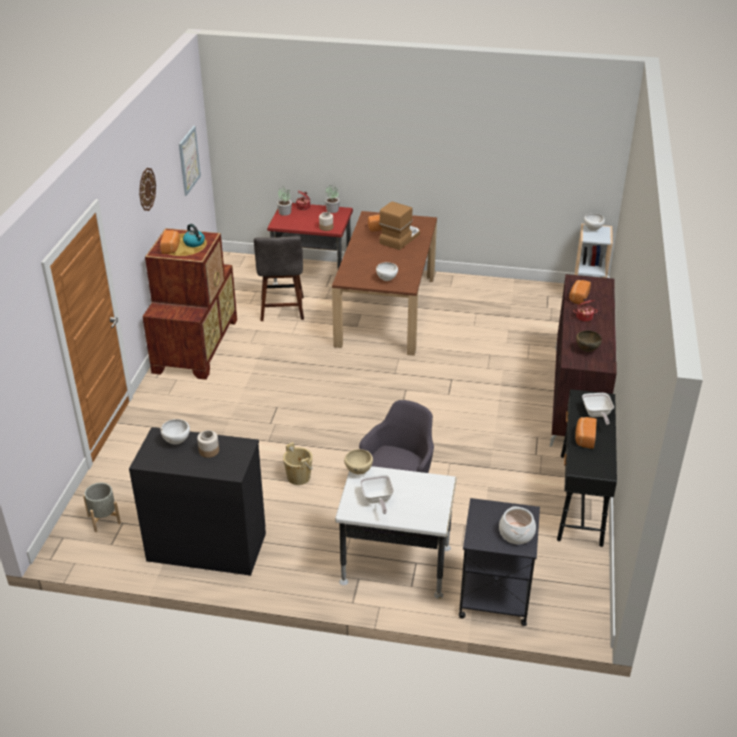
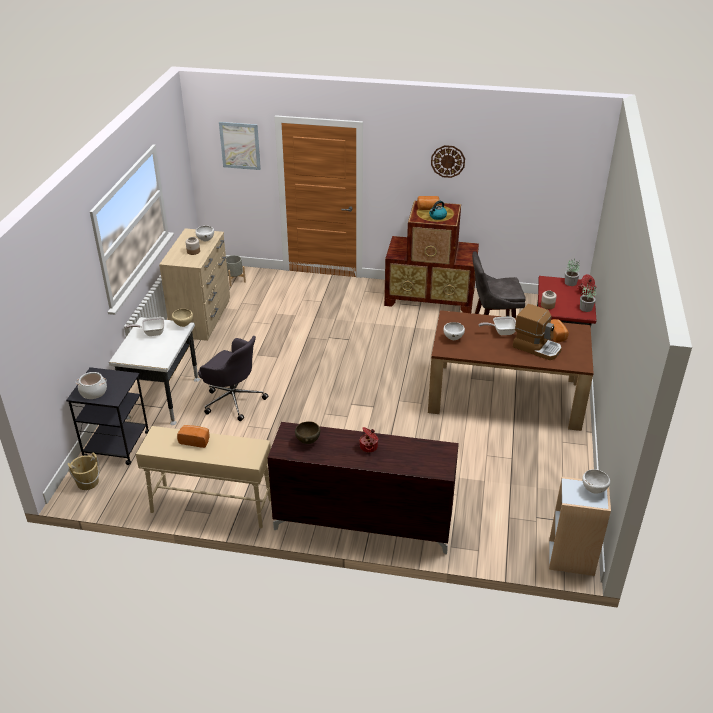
camera: 90 degrees right, 0 degrees up
black dresser [129,427,266,576] -> beige dresser [159,228,230,341]
picture [179,126,201,196] -> picture moved to [219,122,261,170]
beige bucket [283,442,313,485] -> beige bucket moved to [67,452,100,490]
black console table [557,389,617,547] -> beige console table [136,426,271,528]
bread [569,280,591,304] -> none
frying pan [582,393,614,425] -> frying pan moved to [479,316,516,335]

